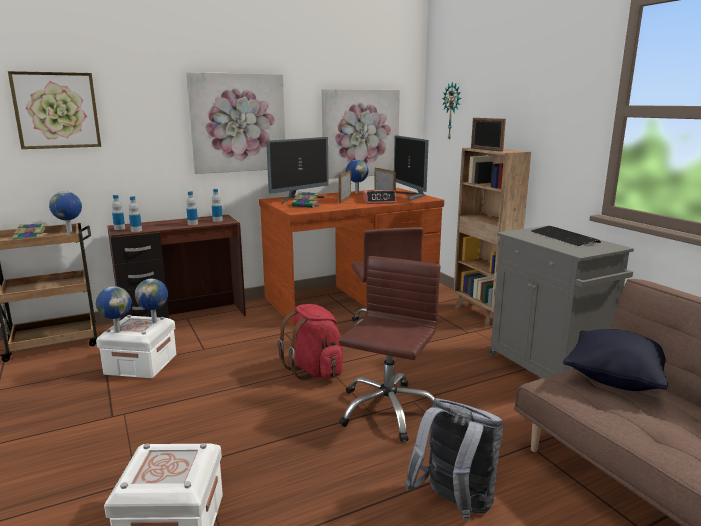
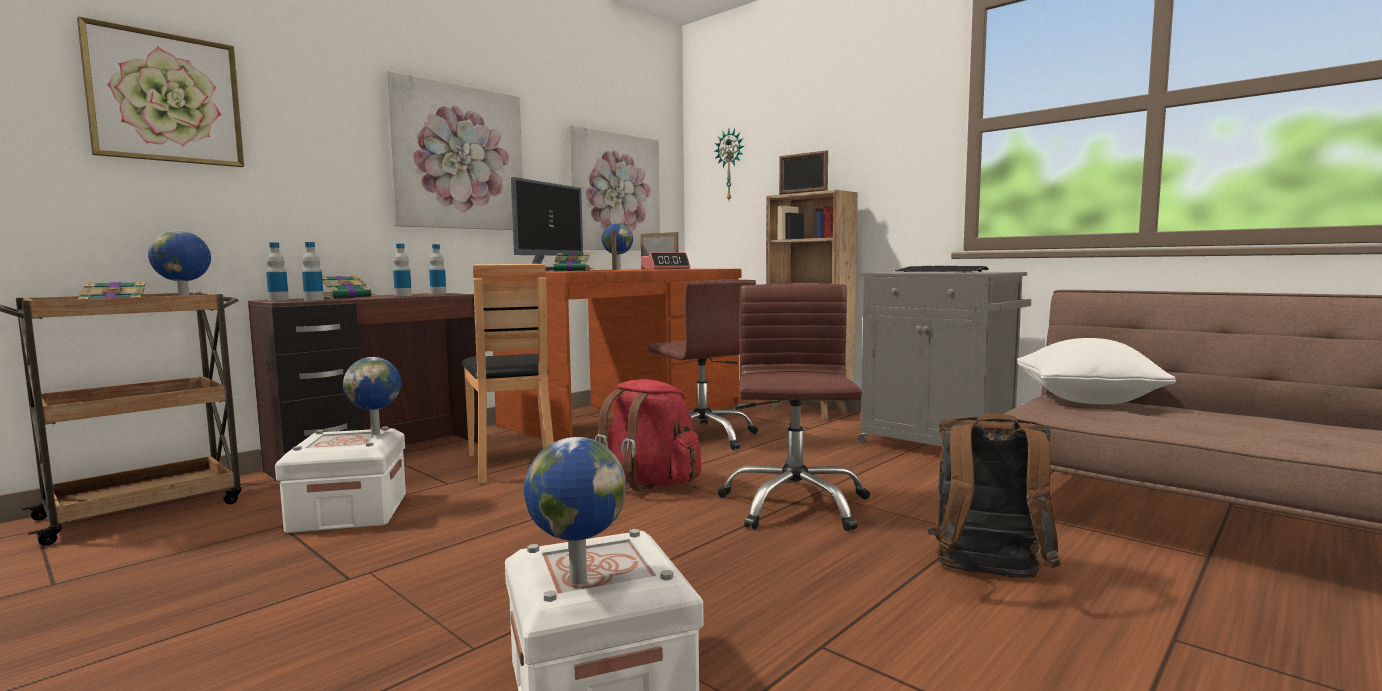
camera: 20 degrees left, 10 degrees down
globe [96,286,131,333] -> globe moved to [524,437,626,585]
monitor [394,135,429,201] -> none
grey backpack [405,398,504,520] -> brown backpack [927,413,1061,578]
black pillow [563,329,668,391] -> white pillow [1017,338,1176,404]
none -> book [322,276,375,299]
none -> brown chair [462,264,554,484]

